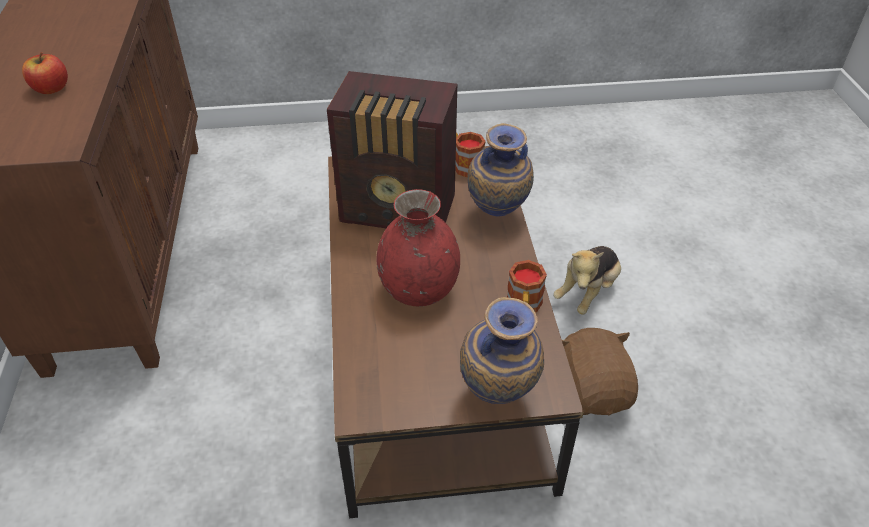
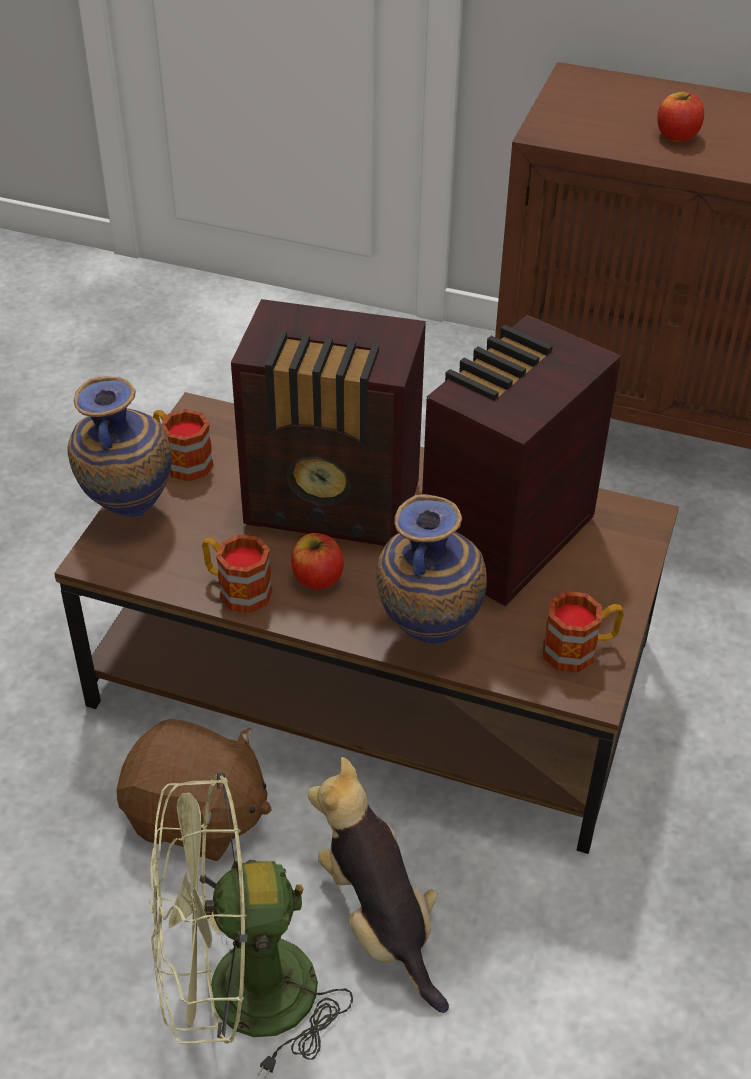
camera: 115 degrees right, 0 degrees up
red vase [376,189,460,307] -> radio [231,299,426,546]
none -> green fan [150,773,353,1079]
none -> mug [153,409,214,481]
none -> apple [291,533,344,590]

